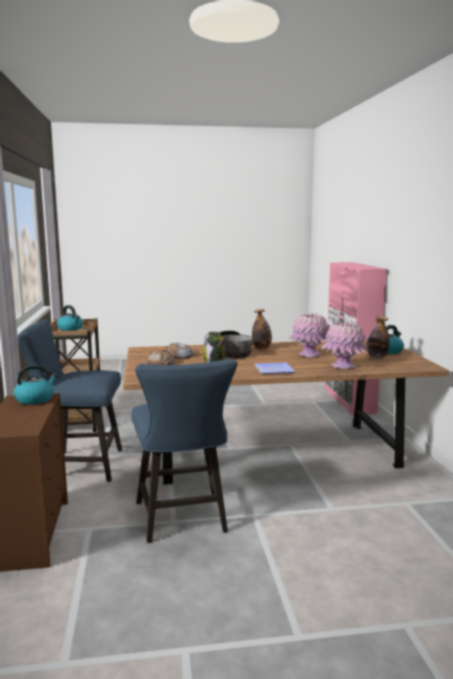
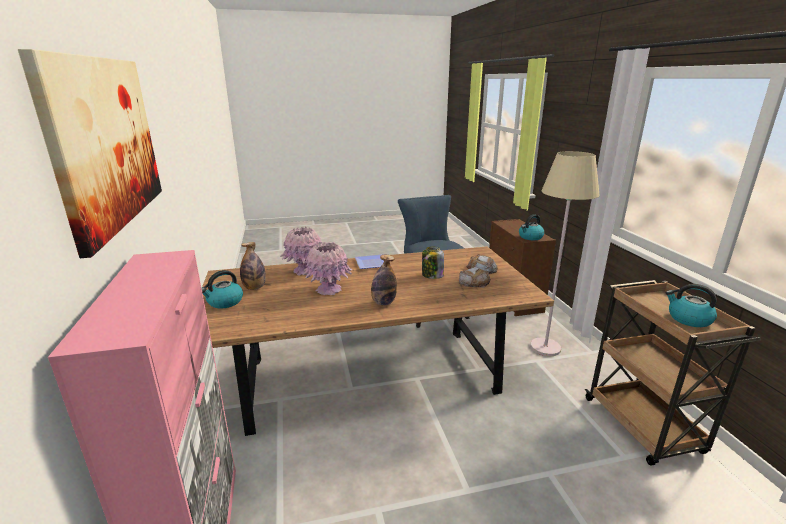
camera: 175 degrees right, 10 degrees up
blue chair [17,320,122,482] -> beige floor lamp [530,151,600,356]
cooking pot [219,330,258,358] -> none
none -> picture [18,49,162,258]

